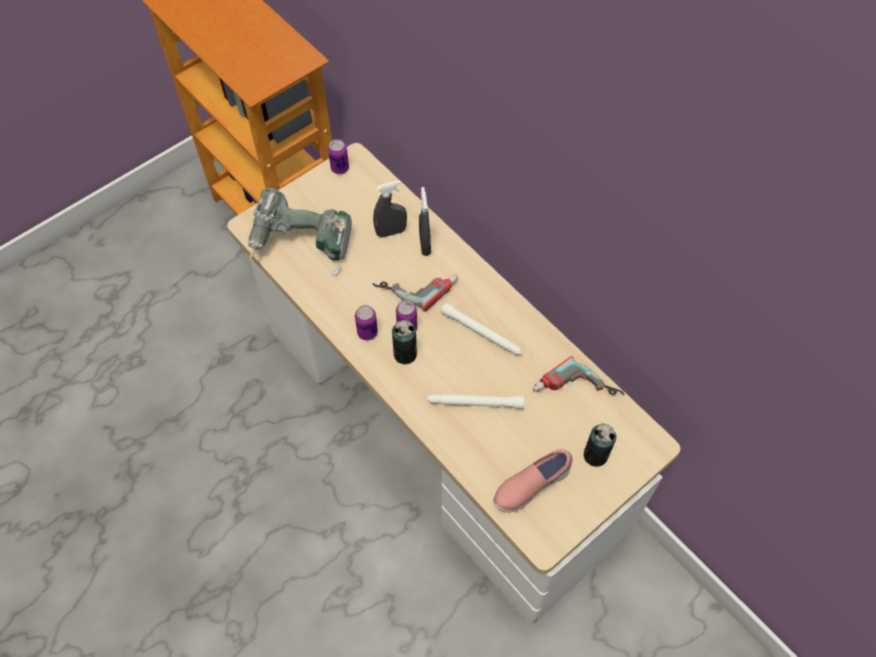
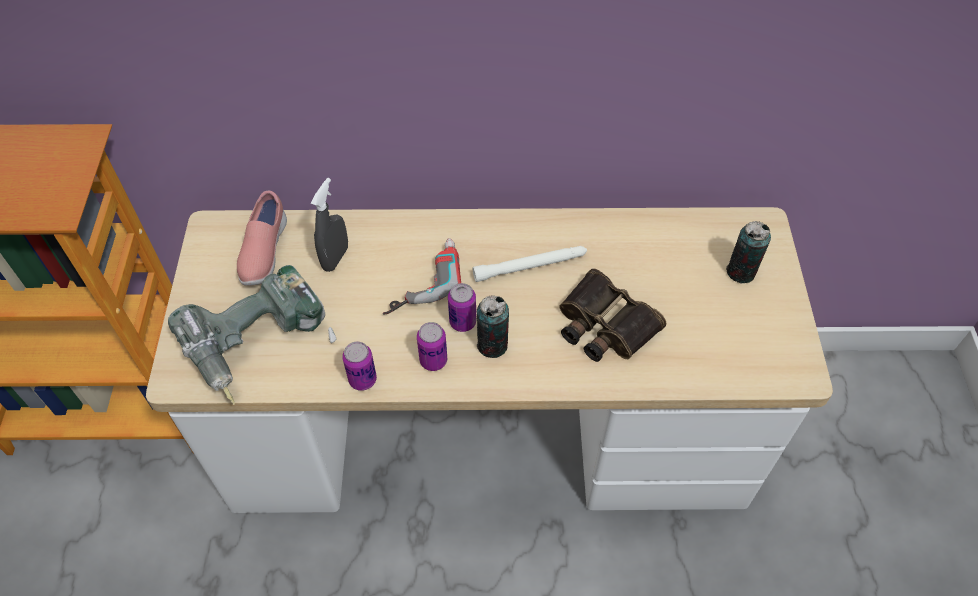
camera: 50 degrees left, 5 degrees down
can [328,139,349,174] -> can moved to [342,341,377,391]
grey spray bottle [419,187,431,256] -> none
white flashlight [427,394,524,409] -> binoculars [559,268,666,362]
pink shoe [493,449,573,513] -> pink shoe moved to [237,191,287,286]
power drill [533,356,625,395] -> none

